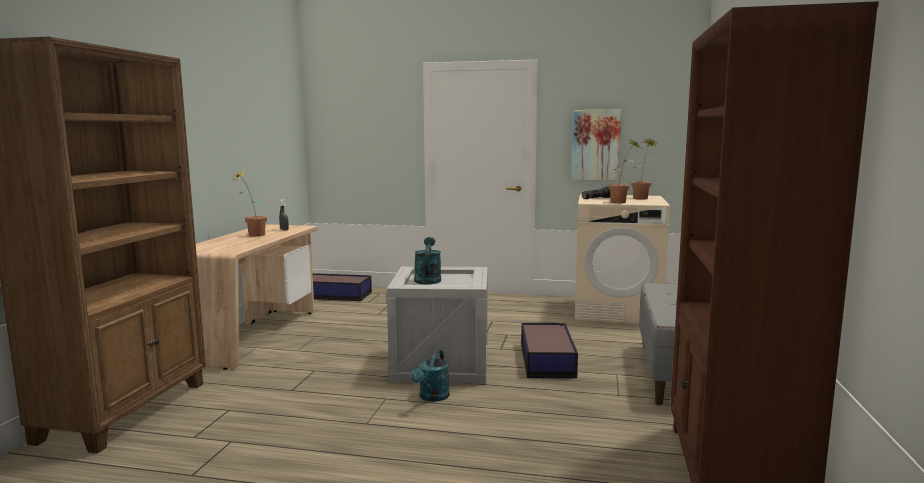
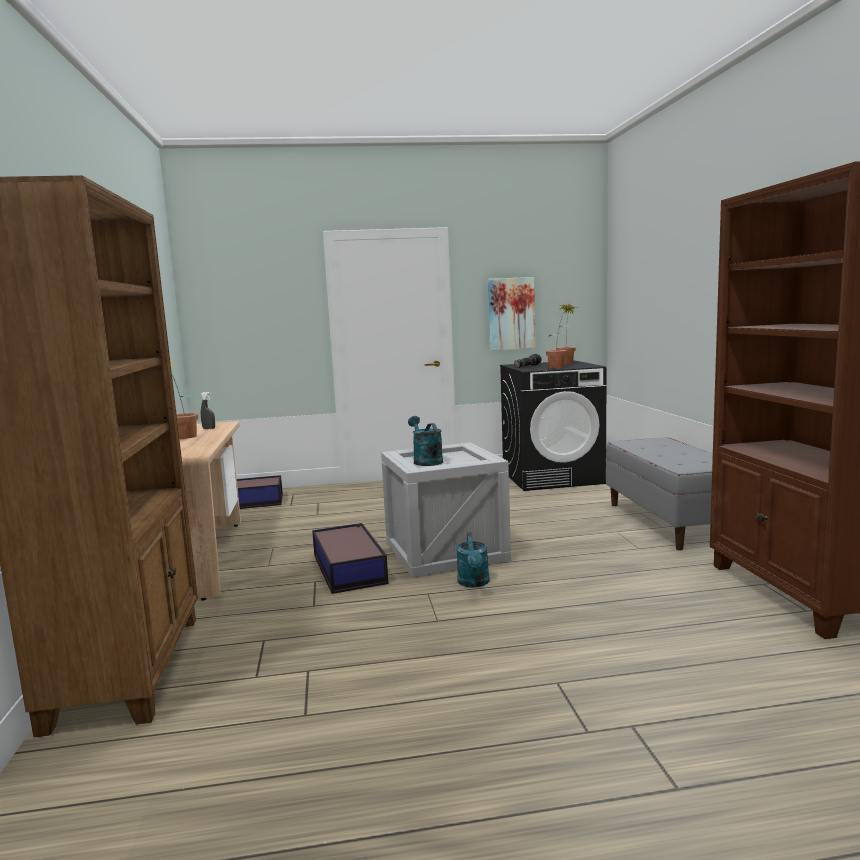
camera: 20 degrees left, 0 degrees up
storage box [521,323,578,378] -> storage box moved to [312,523,388,594]
beige washing machine [575,194,670,324] -> black washing machine [500,361,606,491]

